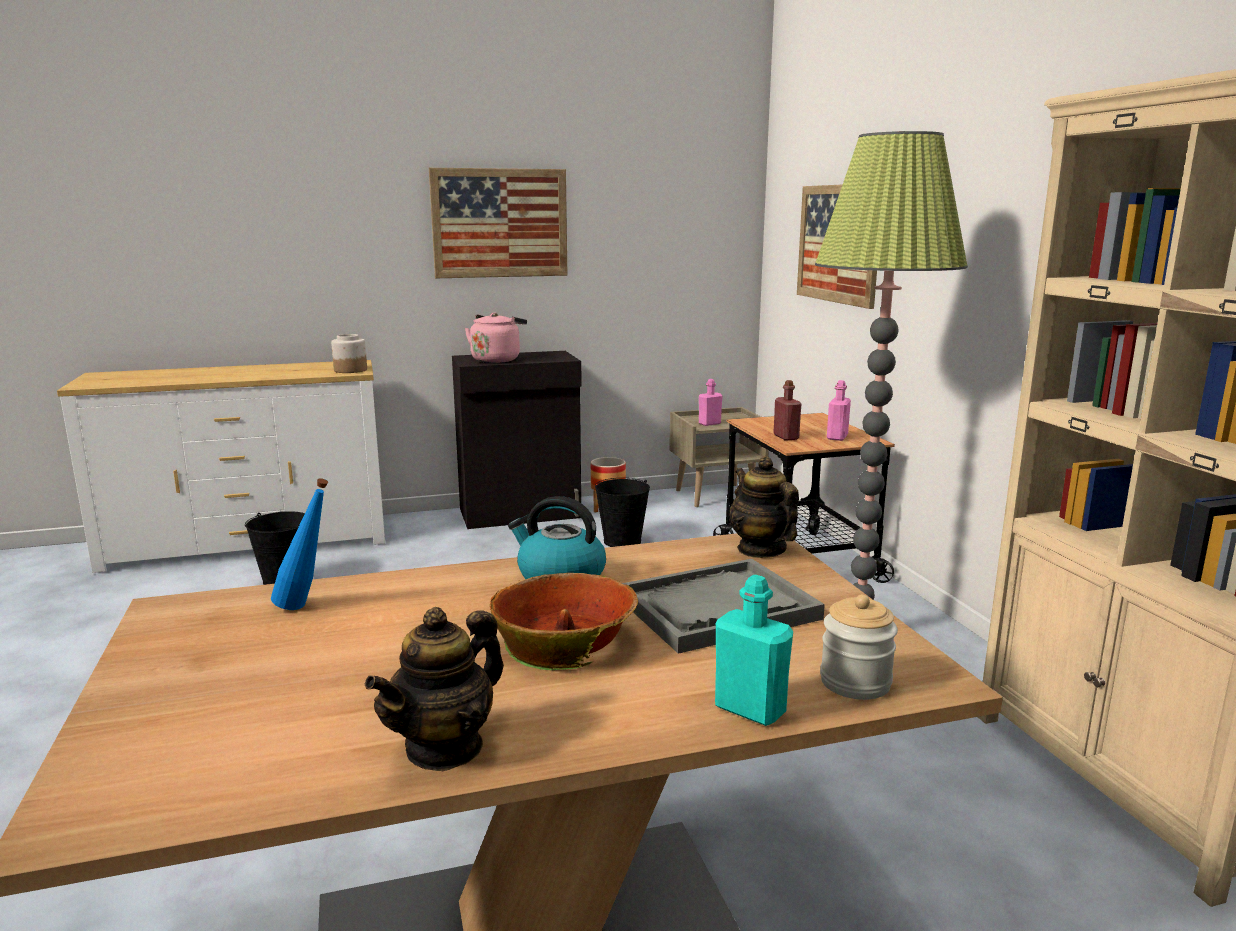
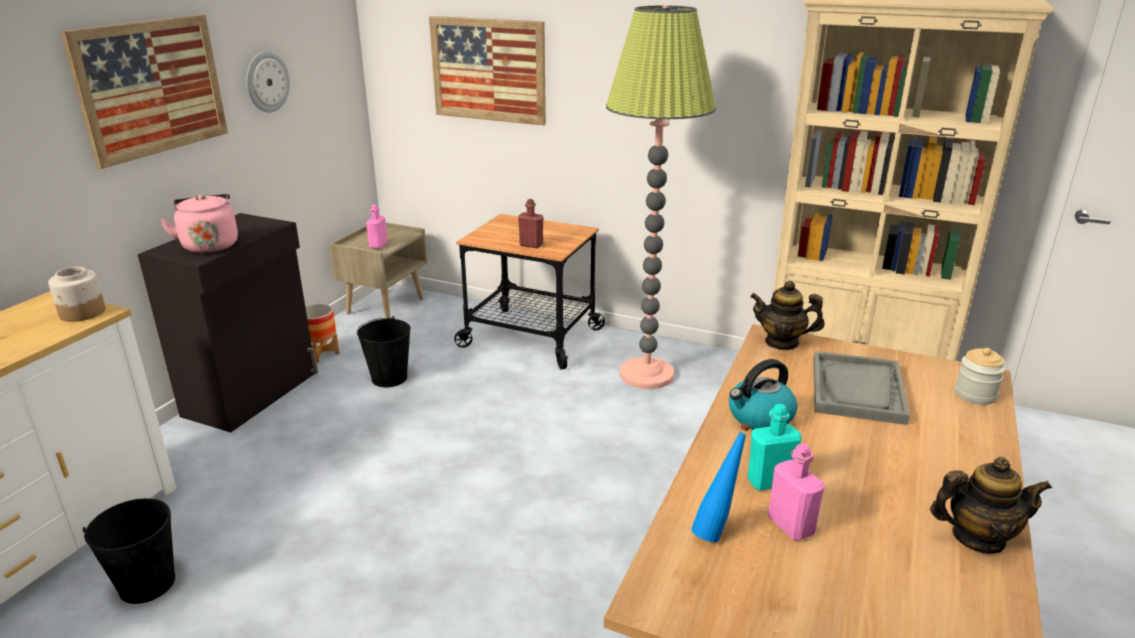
camera: 50 degrees left, 10 degrees up
teapot [365,607,504,771] -> teapot turned 75 degrees counterclockwise [930,457,1052,554]
bowl [490,573,638,670] -> none
turquoise bottle [715,575,793,726] -> turquoise bottle moved to [748,404,802,491]
pink bottle [827,380,851,441] -> pink bottle moved to [768,443,825,541]
none -> wall clock [246,51,290,113]

